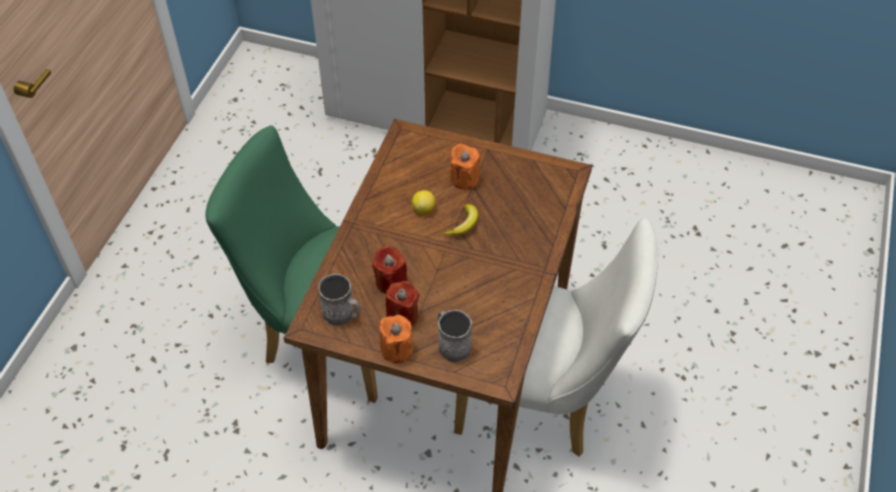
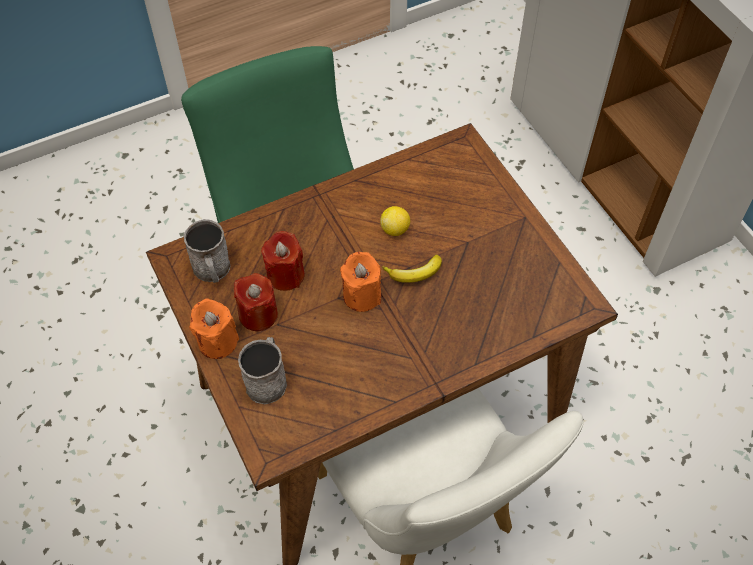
camera: 45 degrees right, 5 degrees up
orange candle [451,144,480,189] -> orange candle moved to [340,252,381,312]

